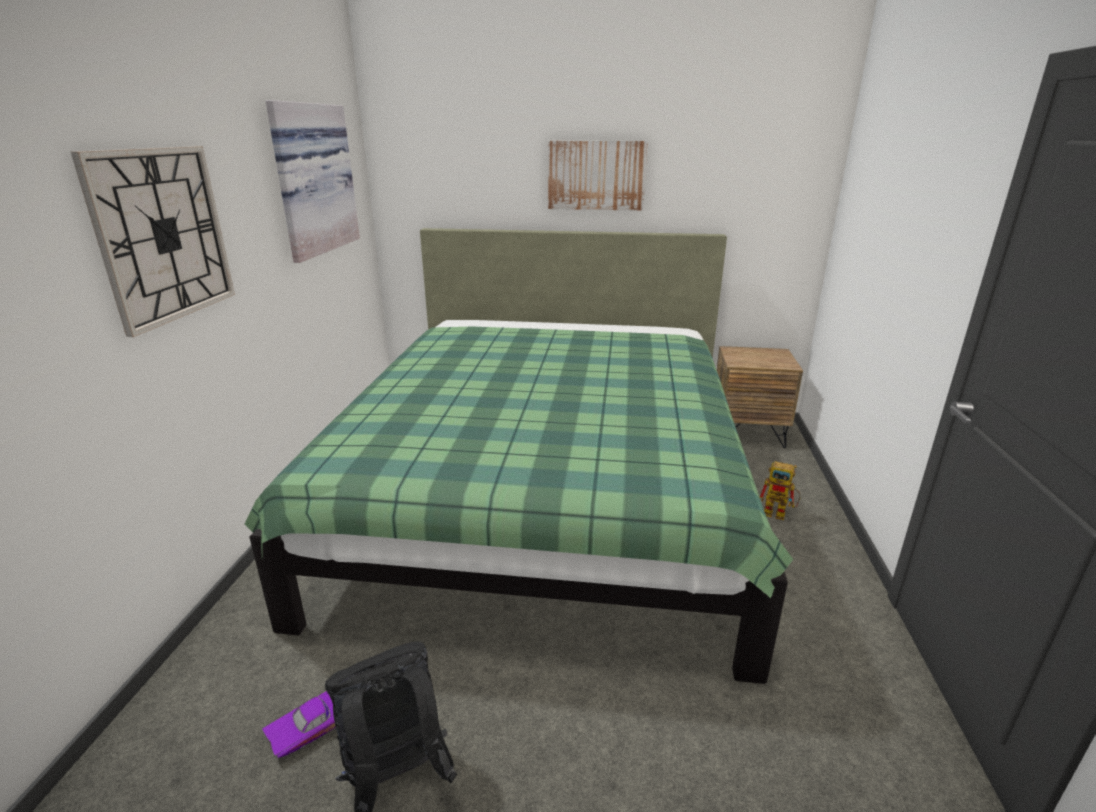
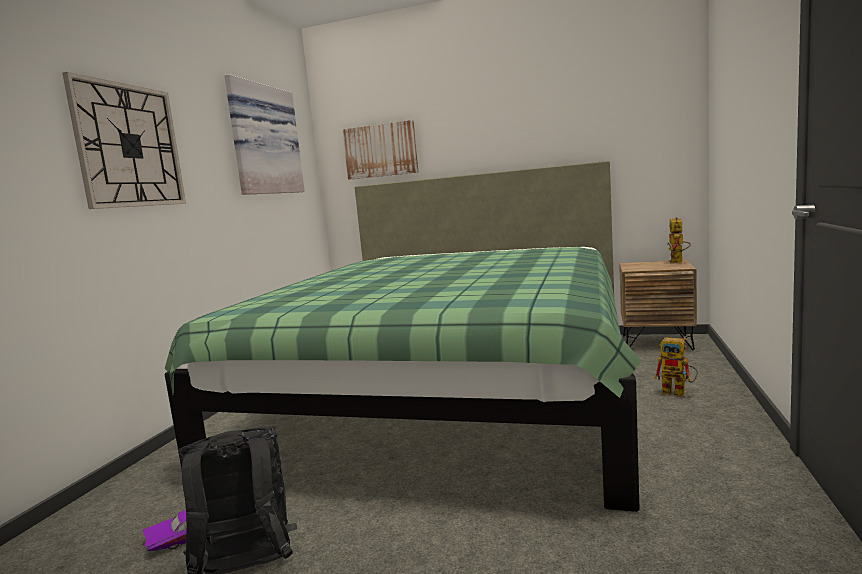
camera: 10 degrees right, 15 degrees down
picture [548,141,648,211] -> picture moved to [342,120,418,180]
none -> toy robot [667,217,691,263]

